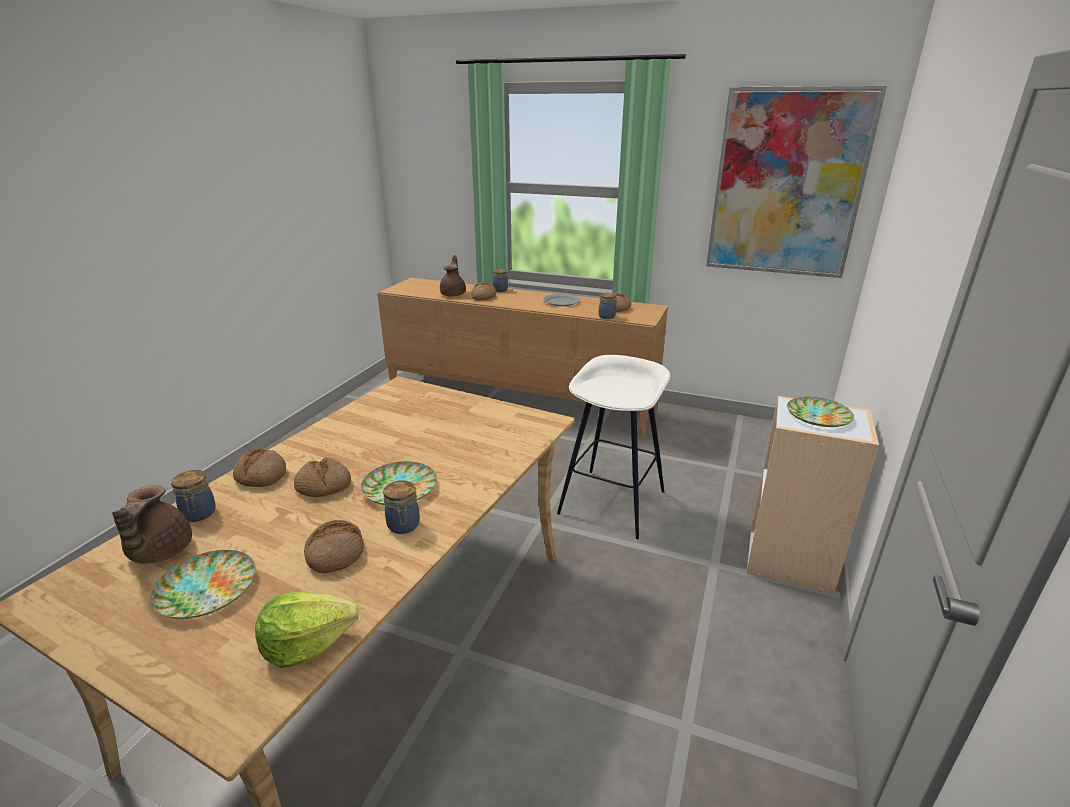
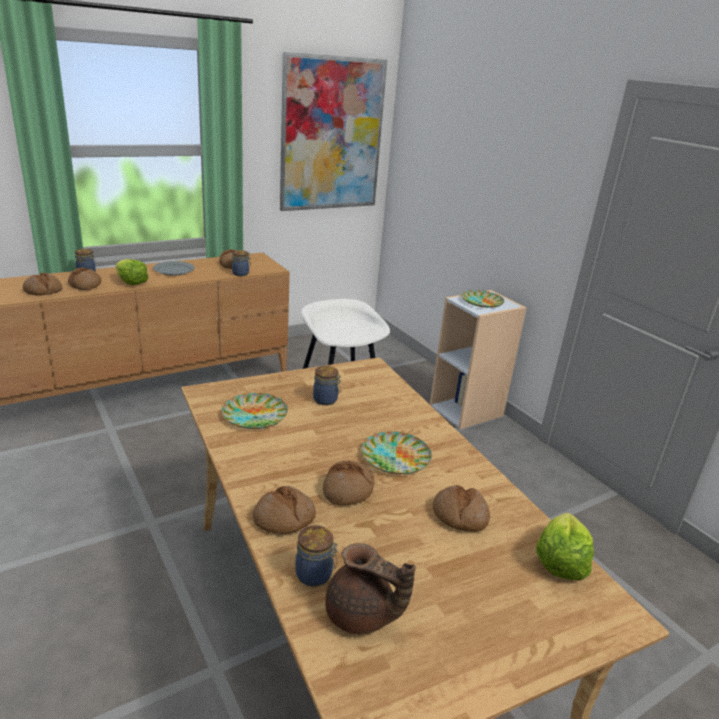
camera: 55 degrees left, 0 degrees up
plate [150,550,256,619] -> plate moved to [222,393,288,429]
jar [383,480,420,534] -> jar moved to [313,366,341,405]
brown teapot [440,255,466,296] -> bread [23,273,62,296]
none -> lettuce [116,259,149,285]

